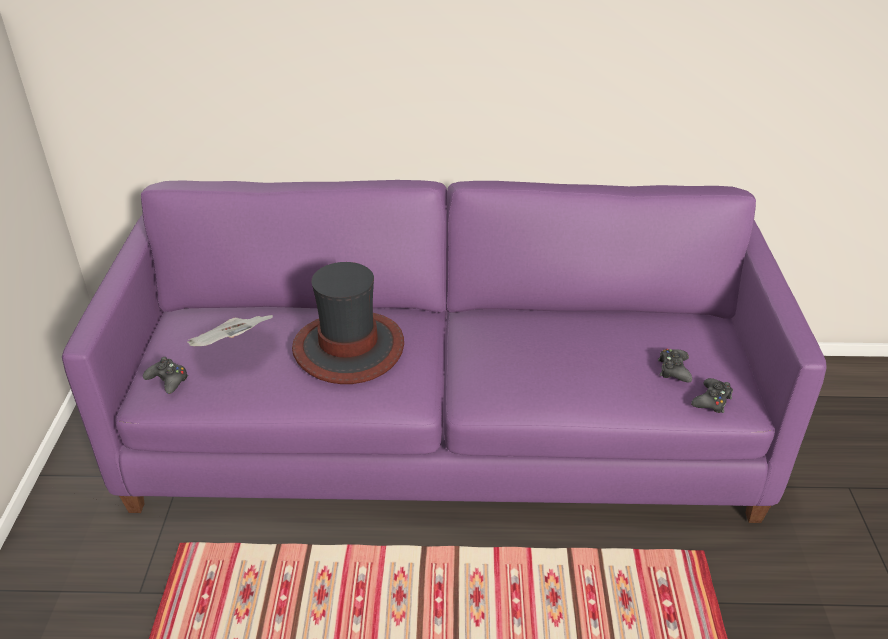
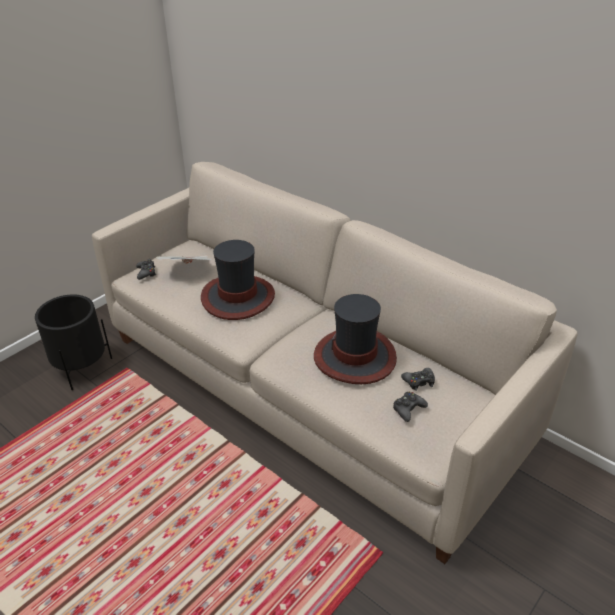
camera: 40 degrees right, 0 degrees up
purple sofa [62,180,827,523] -> beige sofa [92,162,578,564]
black game controller [691,378,733,413] -> black game controller moved to [401,368,435,391]
none -> black planter [35,294,112,390]
none -> hat [314,294,397,384]

